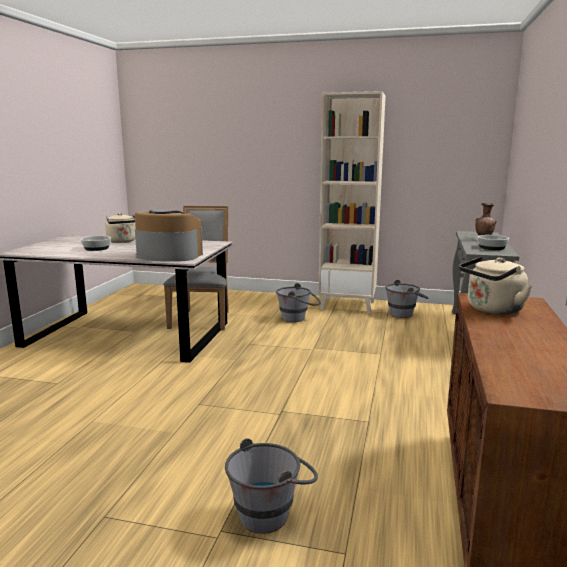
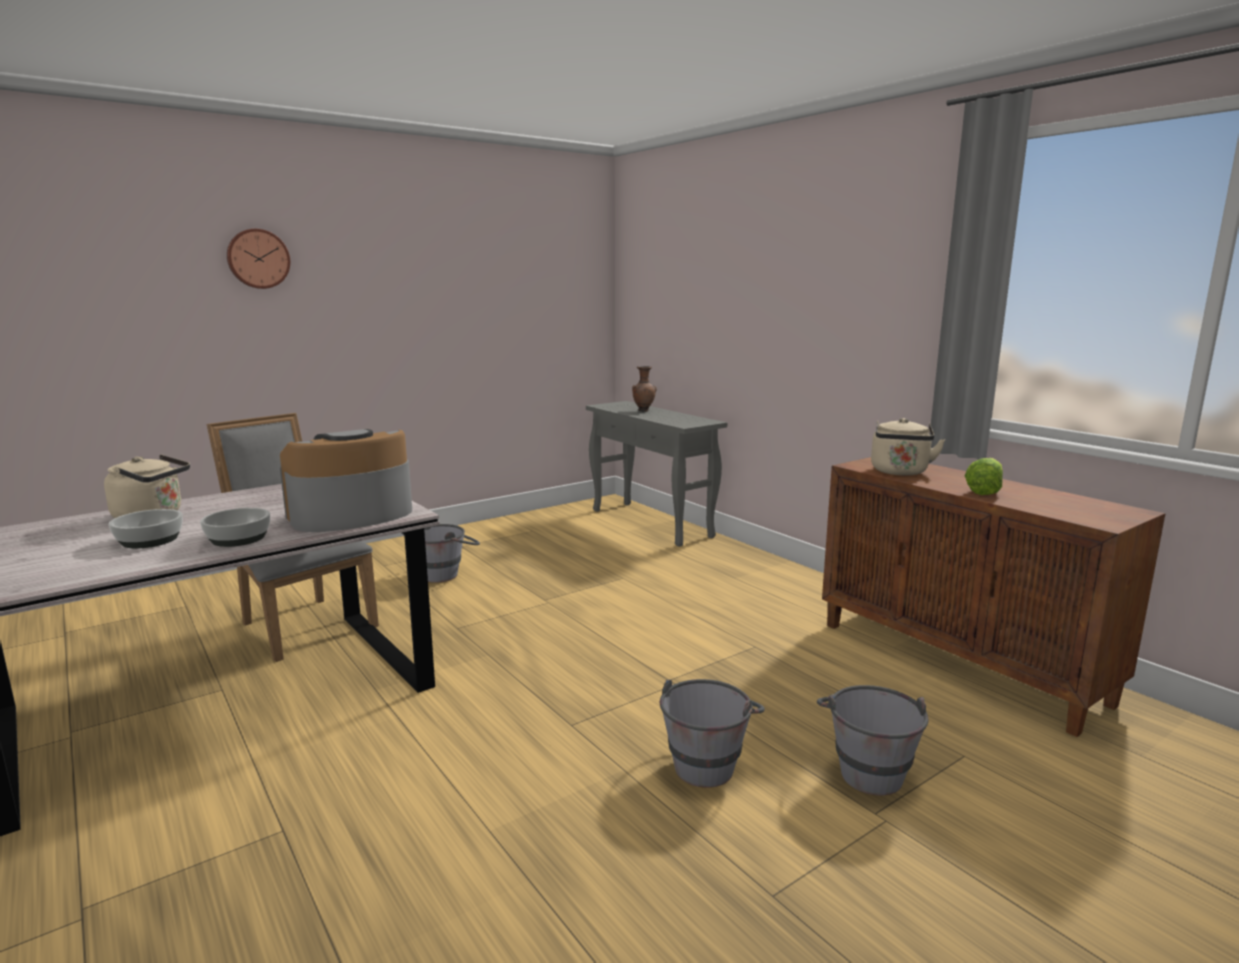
camera: 50 degrees left, 0 degrees up
beige bookcase [318,91,386,314] -> none
grey bucket [385,280,428,318] -> grey bucket moved to [660,679,765,788]
bowl [477,235,509,250] -> bowl moved to [200,508,270,547]
none -> wall clock [227,229,290,289]
none -> lettuce [965,458,1003,495]

